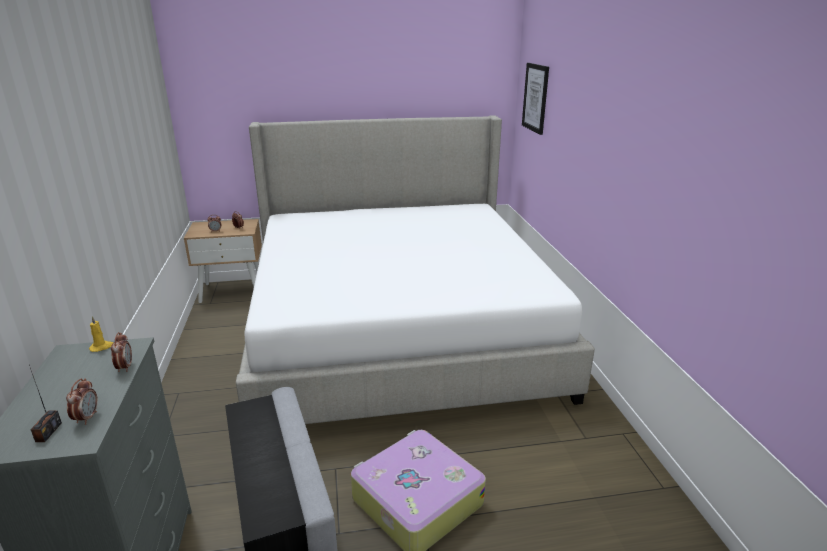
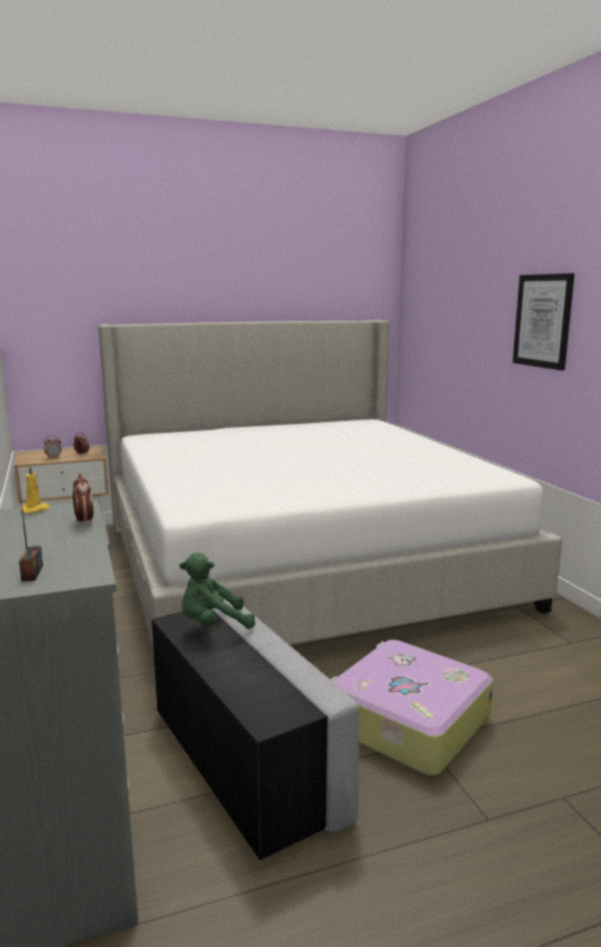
camera: 10 degrees left, 10 degrees down
alarm clock [66,378,98,425] -> none
picture [522,63,549,135] -> picture moved to [513,273,574,371]
none -> green plush toy [179,553,255,629]

